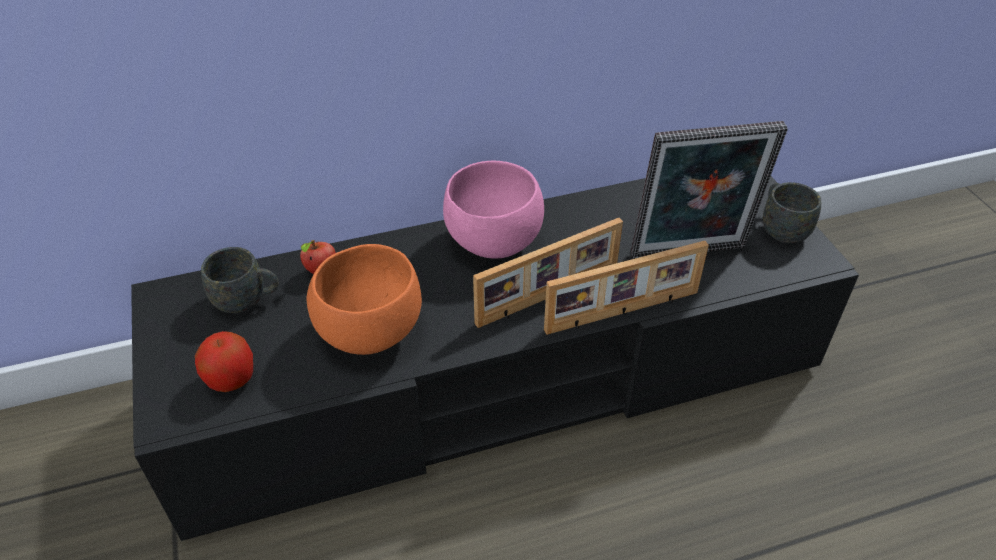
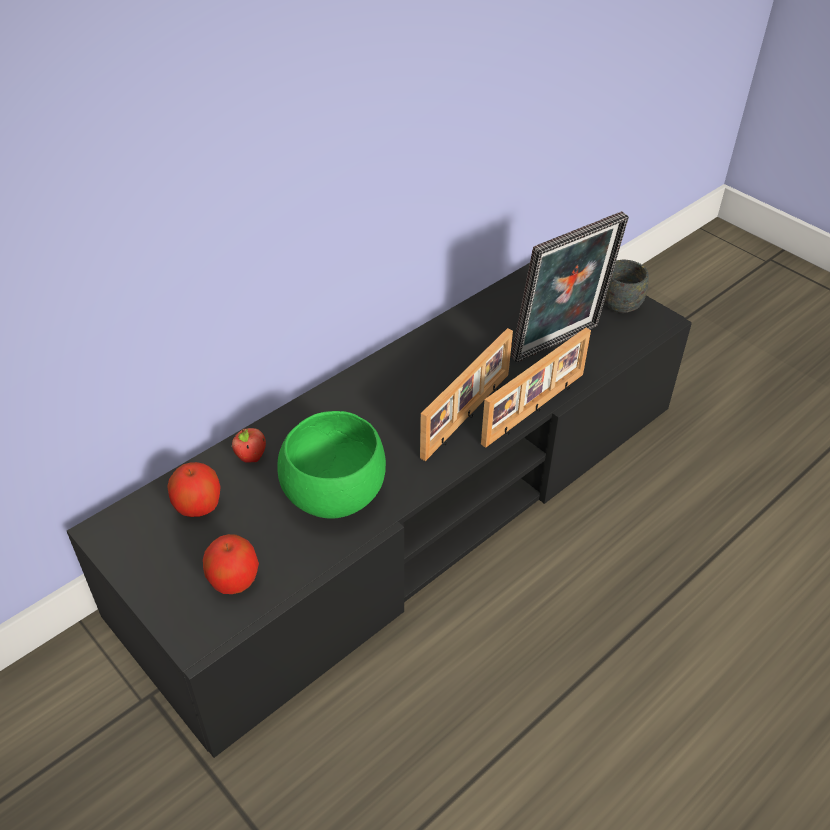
camera: 25 degrees left, 0 degrees up
grey mug [201,247,279,313] -> apple [167,462,221,517]
orange bowl [307,244,422,355] -> green bowl [277,411,386,519]
pink bowl [443,161,544,258] -> none

